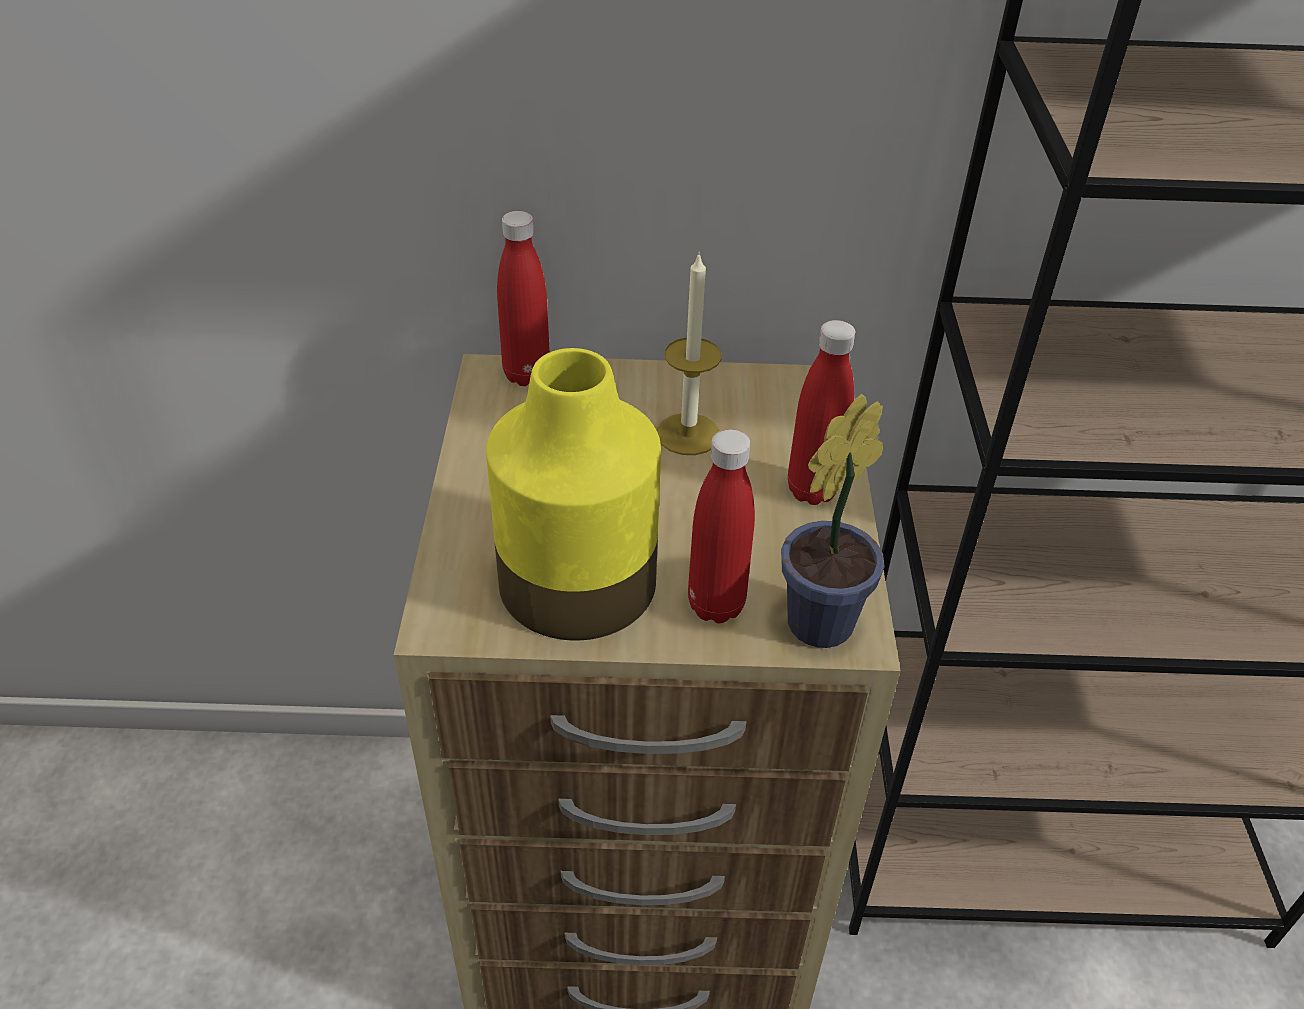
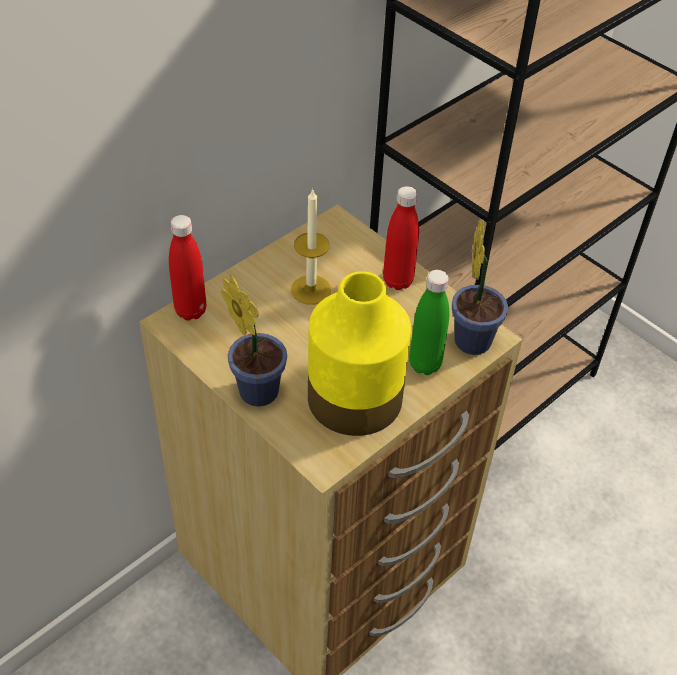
camera: 45 degrees left, 5 degrees up
red bottle [688,429,755,623] -> green bottle [409,270,449,375]
none -> potted plant [221,276,287,407]

